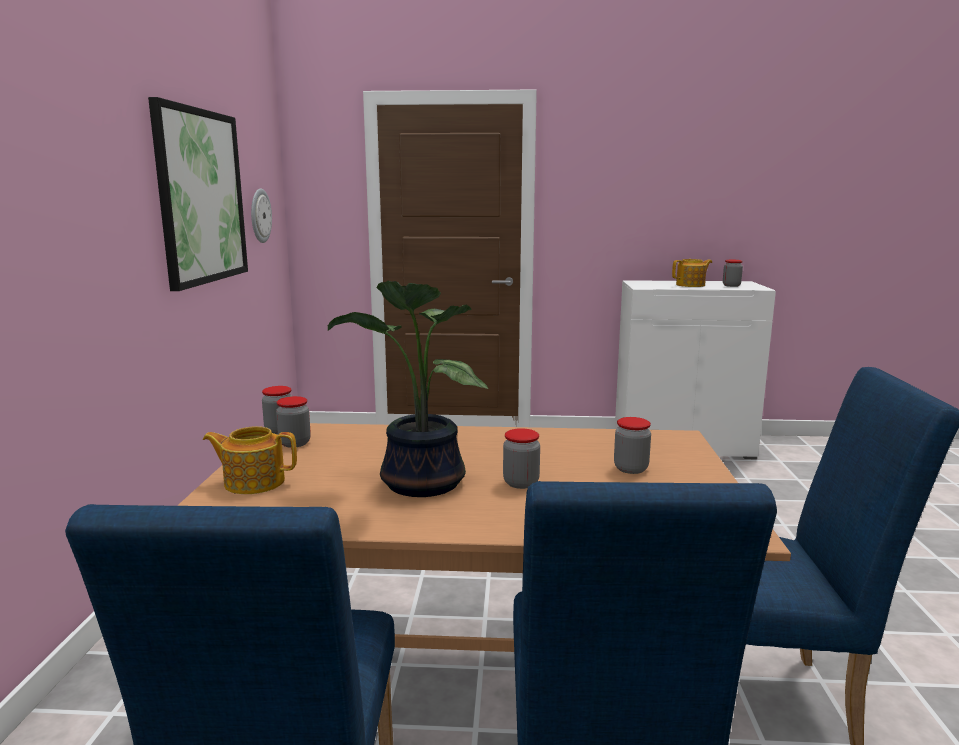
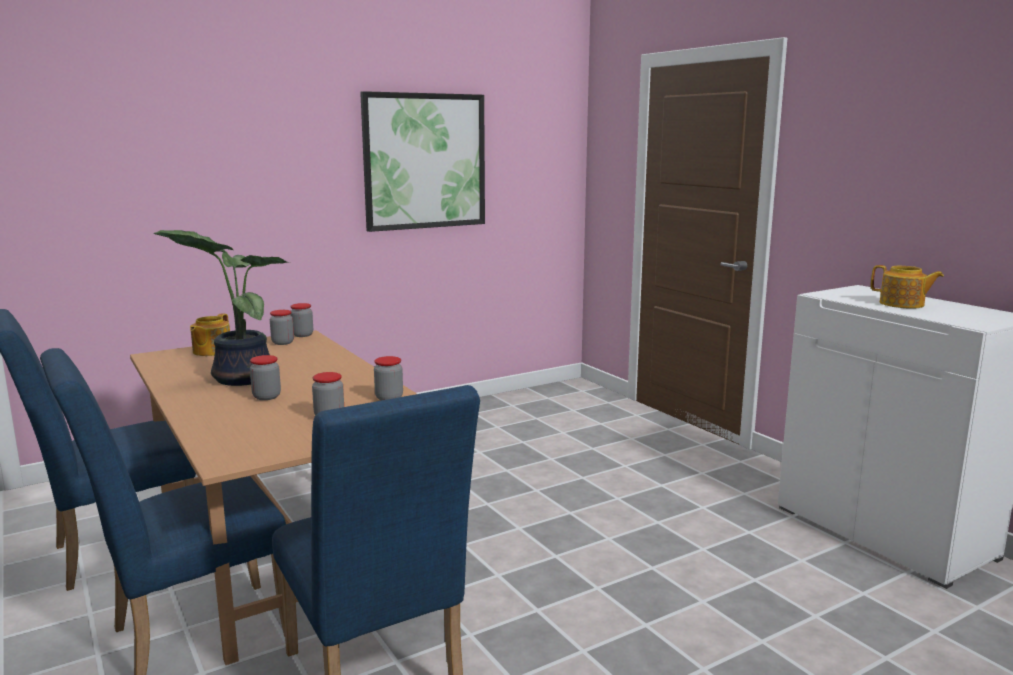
camera: 55 degrees right, 0 degrees up
teapot [203,426,297,494] -> teapot turned 135 degrees counterclockwise [190,313,230,356]
wall clock [251,188,272,243] -> none
jar [723,260,743,287] -> jar moved to [374,356,403,401]

